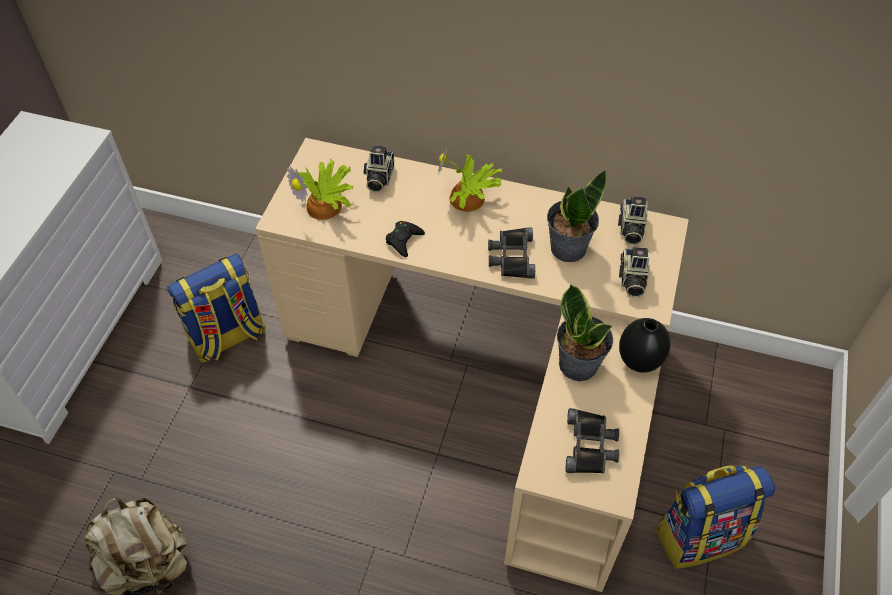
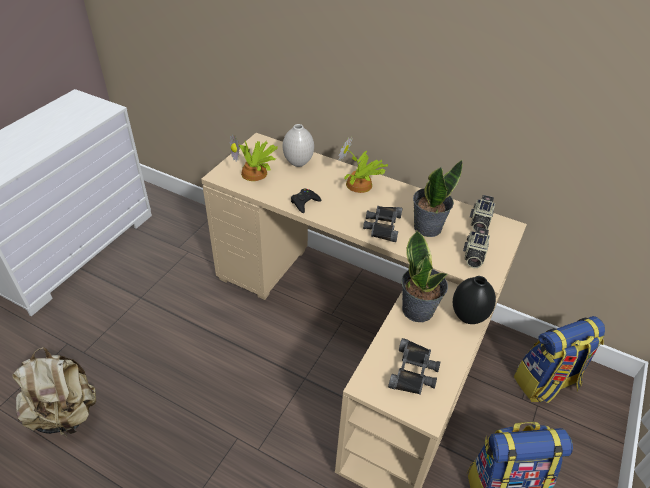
camera: 10 degrees right, 10 degrees down
backpack [166,254,265,363] -> backpack moved to [514,316,605,403]
camera [363,145,394,192] -> white vase [283,124,314,167]

